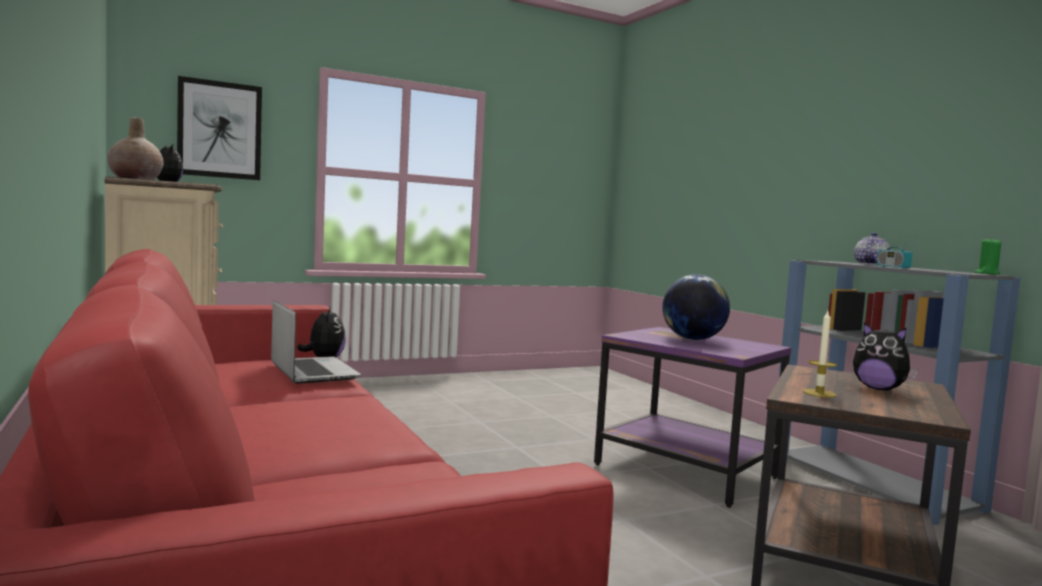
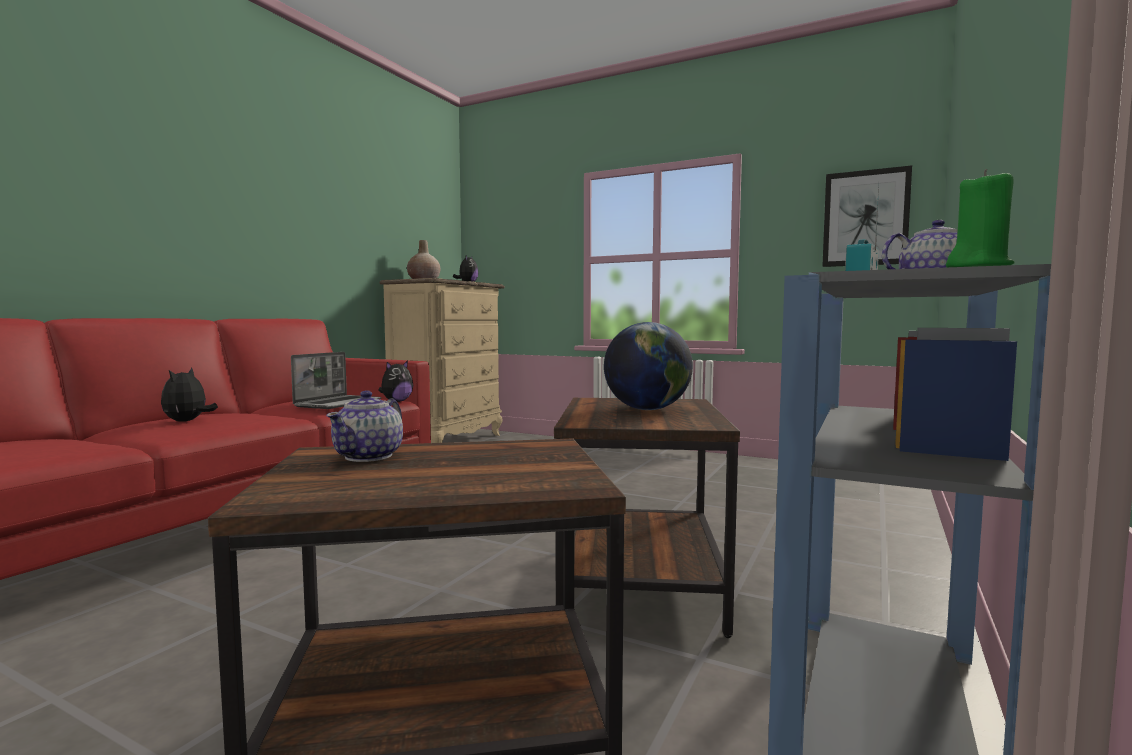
camera: 55 degrees right, 0 degrees up
picture [177,76,262,180] -> picture moved to [822,165,912,267]
purple side table [594,327,792,508] -> brown side table [554,398,740,638]
candle [803,311,837,398] -> teapot [326,391,403,462]
plush toy [853,322,918,390] -> plush toy moved to [161,368,218,422]

